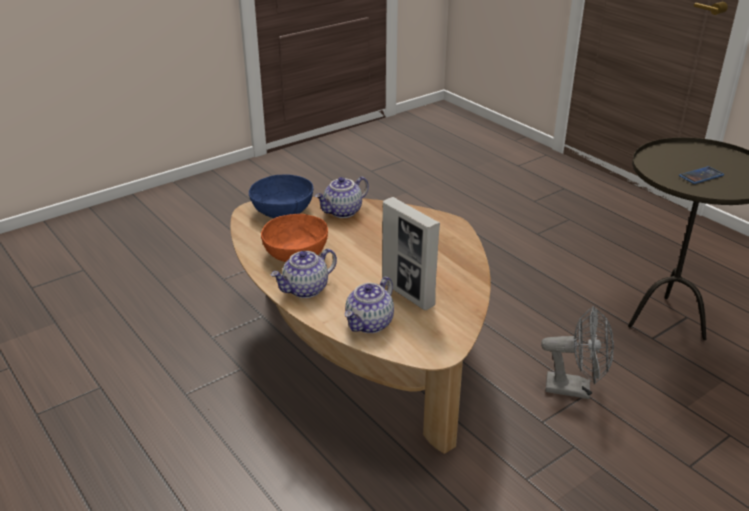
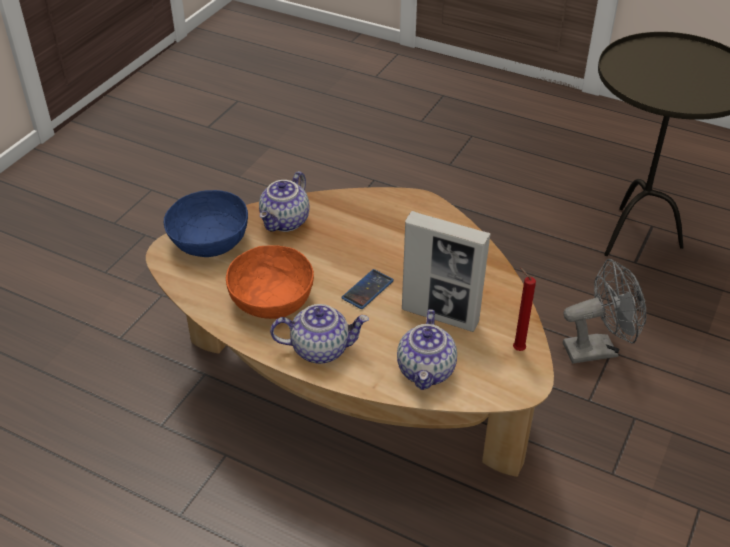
camera: 25 degrees left, 10 degrees up
teapot [271,248,337,298] -> teapot turned 120 degrees counterclockwise [270,304,369,364]
phone [679,166,724,184] -> phone moved to [341,269,394,309]
none -> red candle [513,268,536,351]

